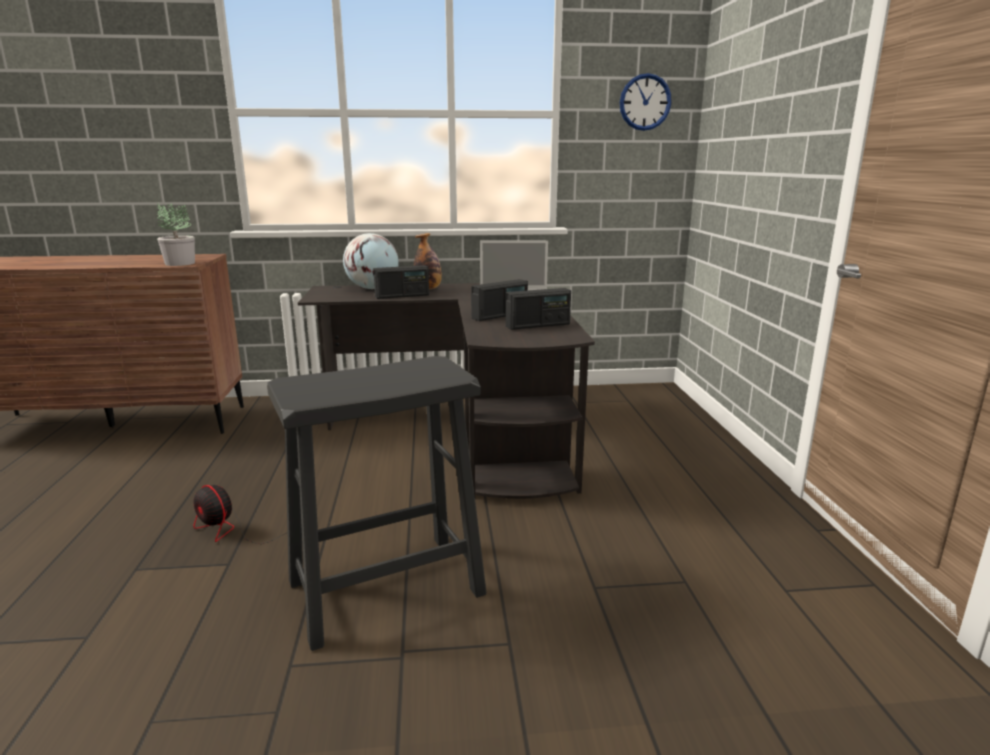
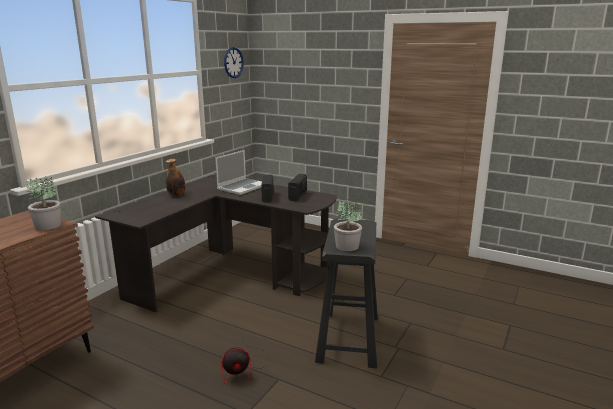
camera: 55 degrees left, 0 degrees up
globe [343,233,399,289] -> none
radio [373,265,429,299] -> none
none -> potted plant [334,199,362,251]

